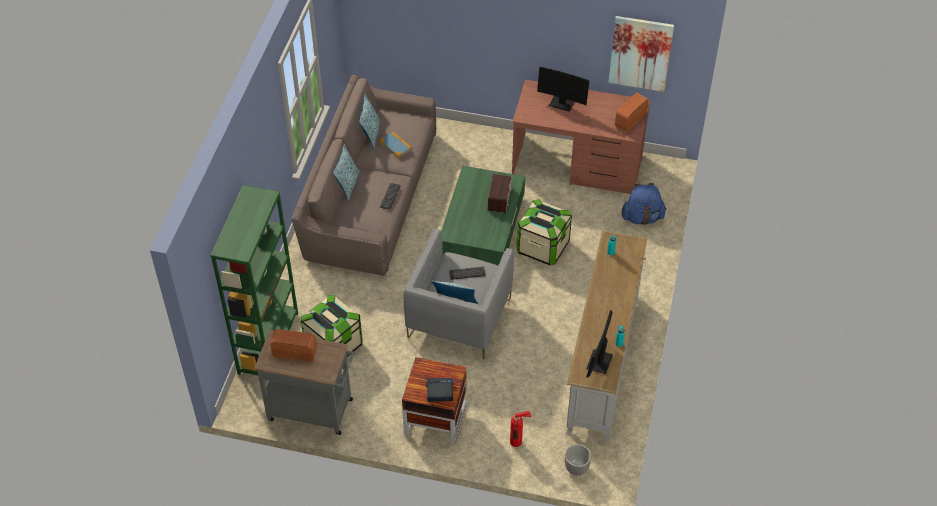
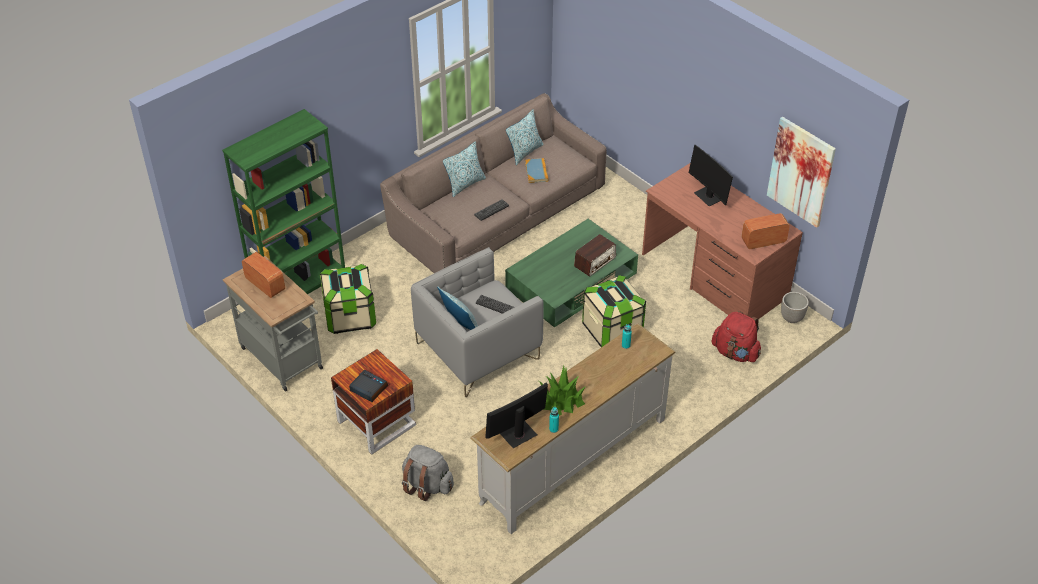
camera: 35 degrees right, 5 degrees down
fire extinguisher [510,411,531,447] -> grey backpack [402,445,454,501]
planter [565,444,592,476] -> planter moved to [781,292,809,323]
blue backpack [622,183,667,225] -> red backpack [712,311,761,362]
none -> potted plant [539,366,585,416]

